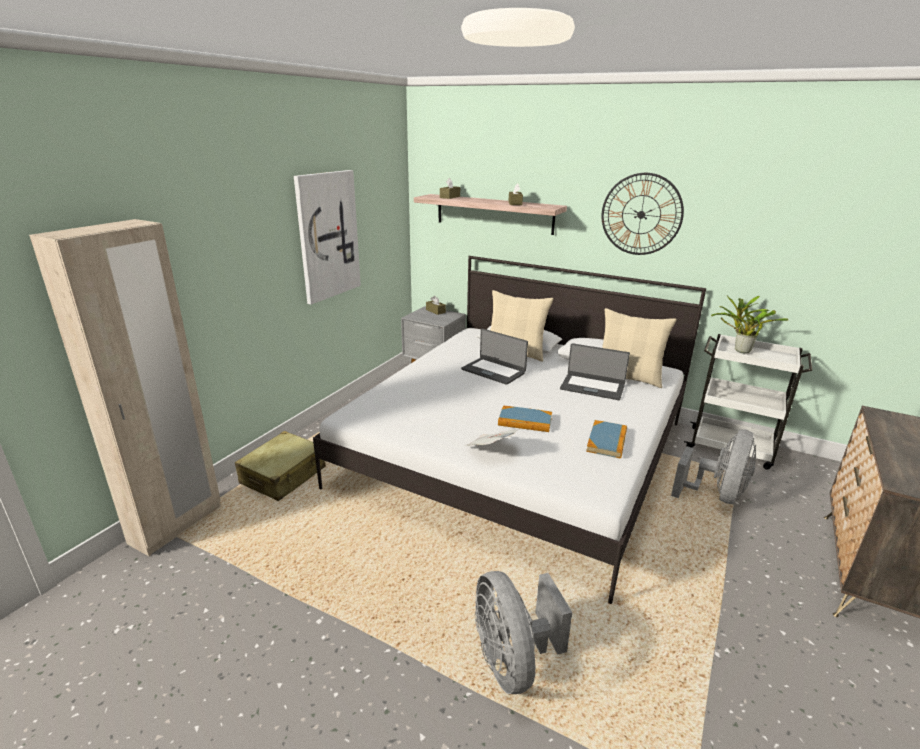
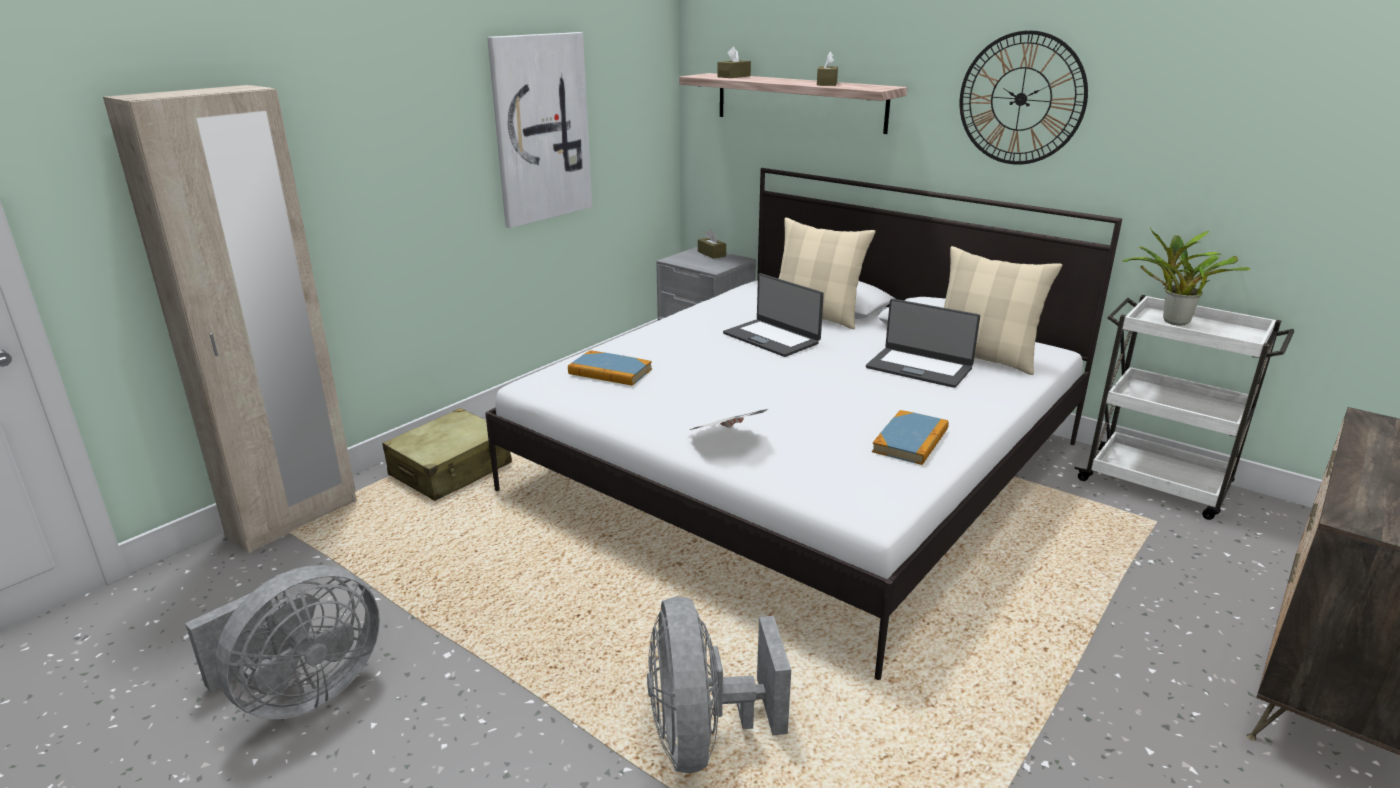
camera: 10 degrees right, 0 degrees up
book [498,405,552,432] -> book moved to [568,350,652,386]
grey fan [671,429,756,504] -> grey fan moved to [185,565,380,719]

